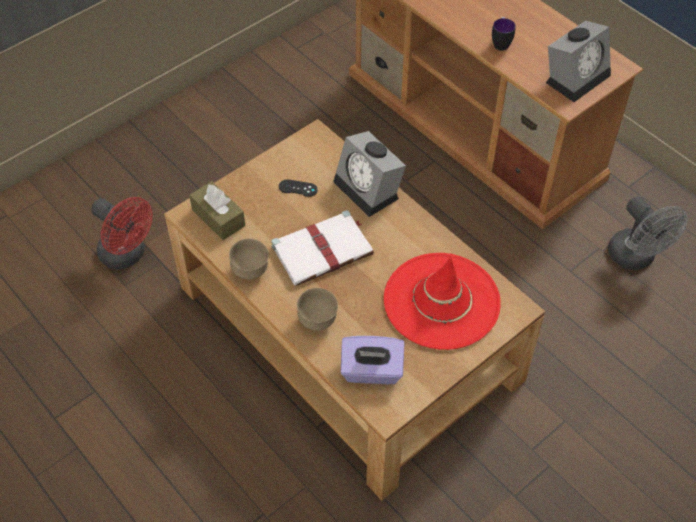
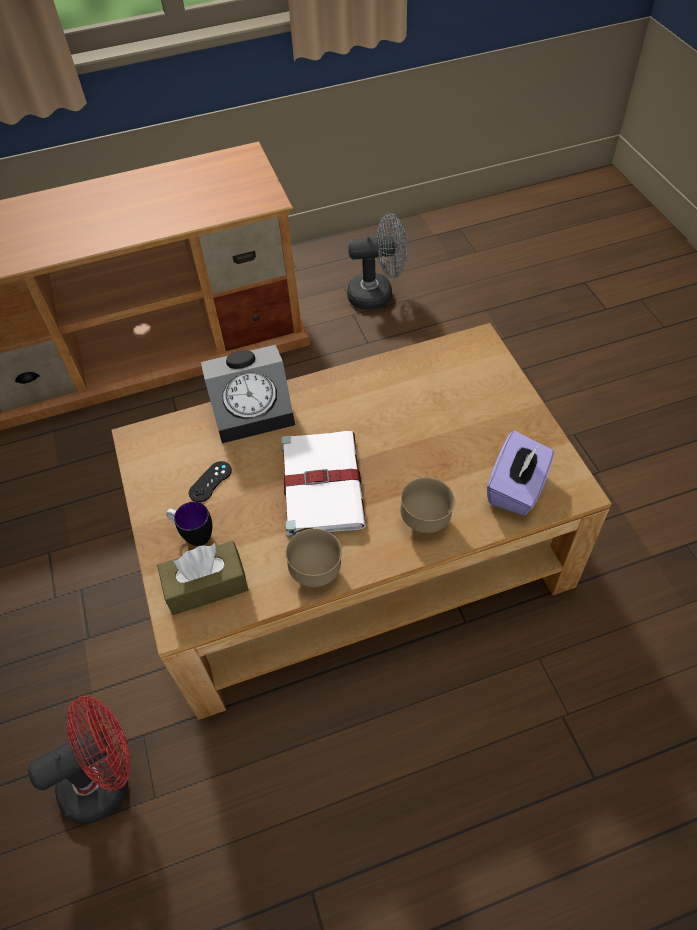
camera: 65 degrees left, 0 degrees up
red hat [384,253,501,350] -> none
mug [492,17,516,51] -> mug moved to [166,502,212,546]
alarm clock [546,21,611,102] -> none

